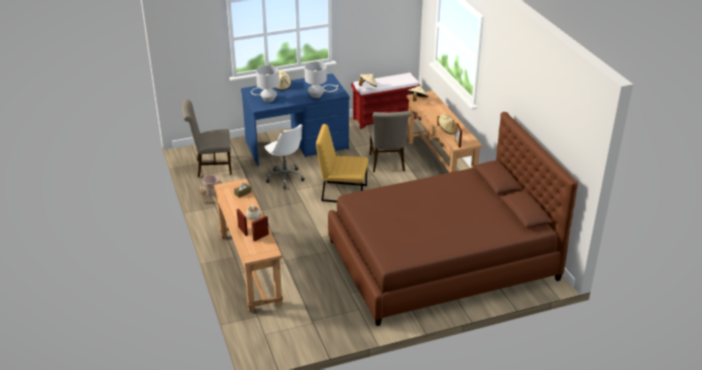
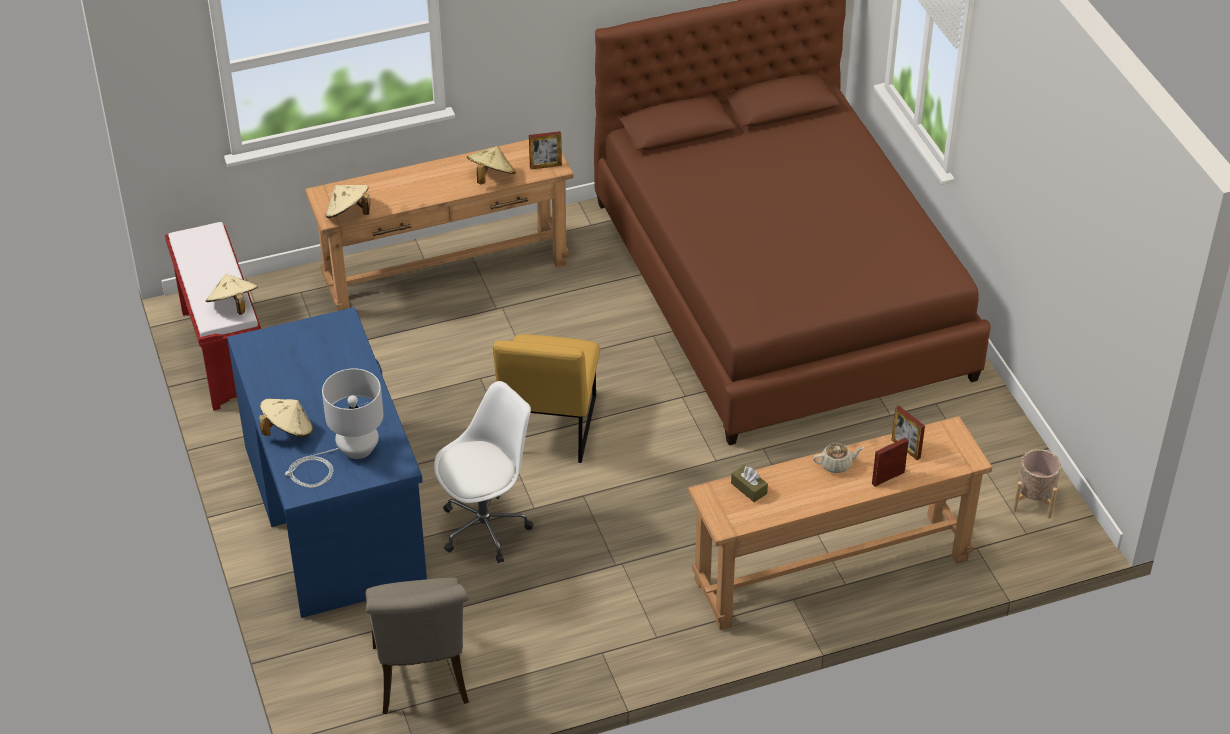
camera: 90 degrees left, 10 degrees up
beige planter [201,175,222,205] -> beige planter moved to [1012,449,1061,519]
grey table lamp [304,61,339,98] -> none
beige chair [369,111,411,172] -> none

